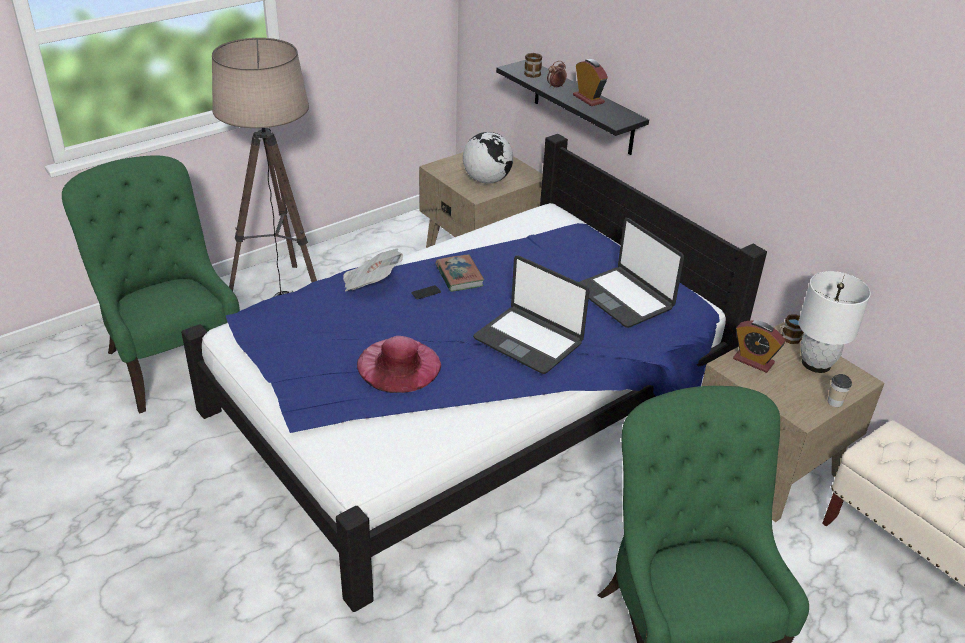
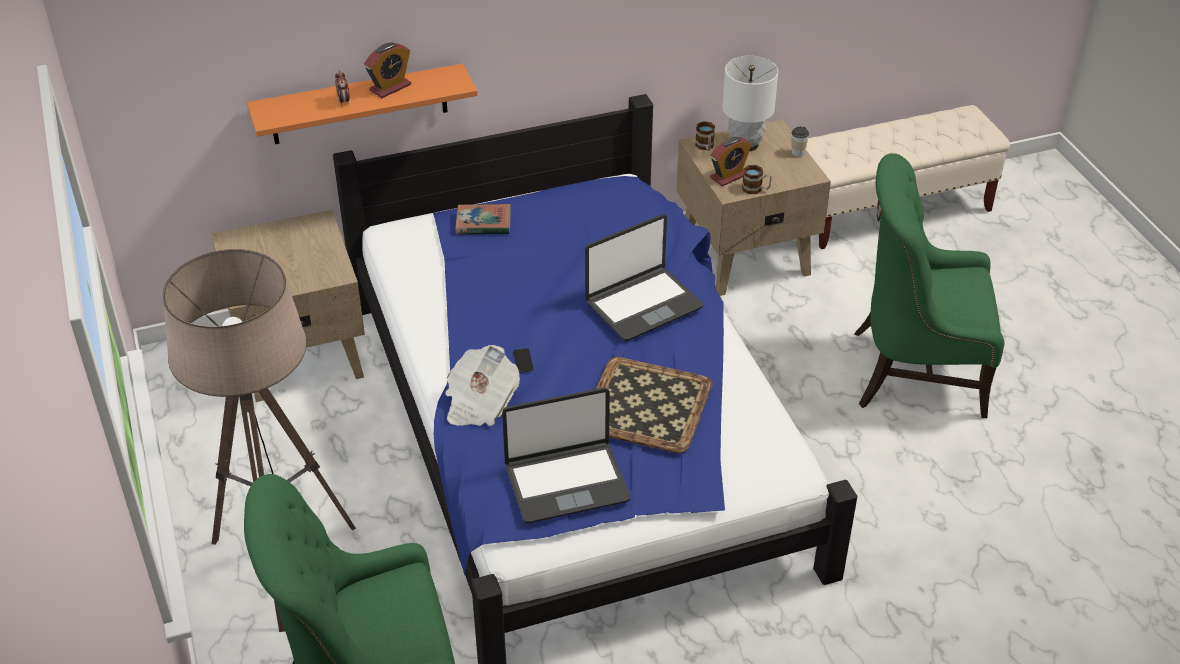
camera: 70 degrees left, 5 degrees up
pink hat [357,336,441,393] -> tray [596,357,713,453]
book [436,254,484,292] -> book moved to [455,204,511,234]
globe [463,132,513,184] -> none
black shelf [496,60,649,155] -> orange shelf [247,63,477,144]
mug [524,53,542,78] -> mug moved to [742,165,772,194]
alarm clock [573,59,608,106] -> alarm clock turned 150 degrees clockwise [364,42,411,98]
laptop [579,218,684,328] -> laptop moved to [502,387,630,523]

